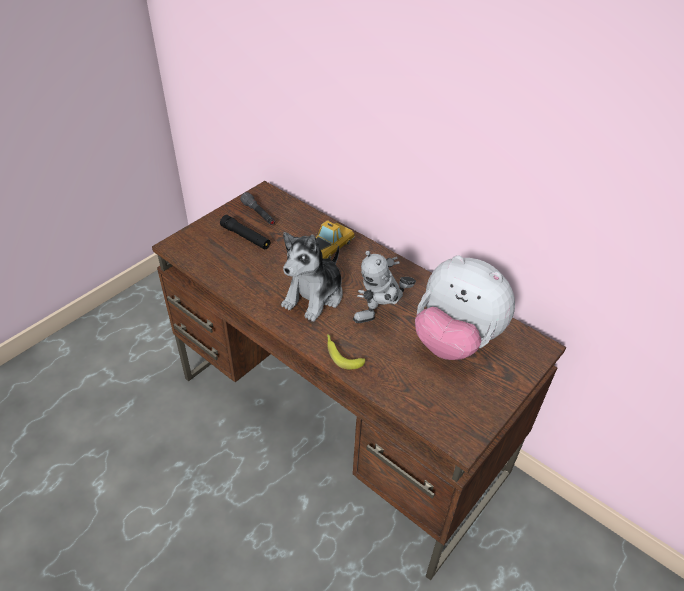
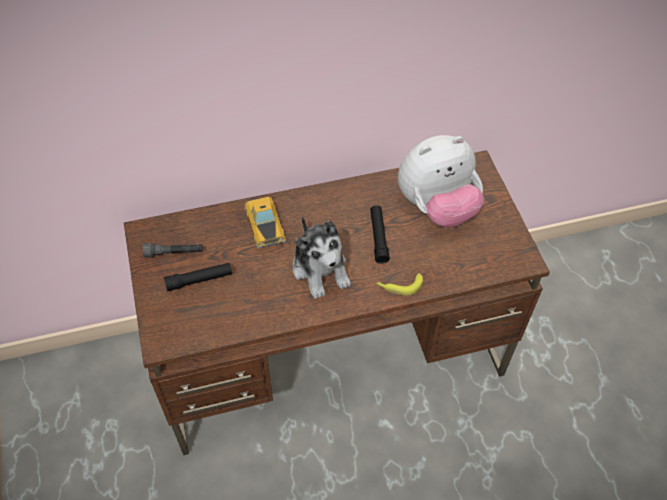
camera: 55 degrees left, 10 degrees up
toy robot [353,251,416,323] -> black flashlight [370,205,390,264]

